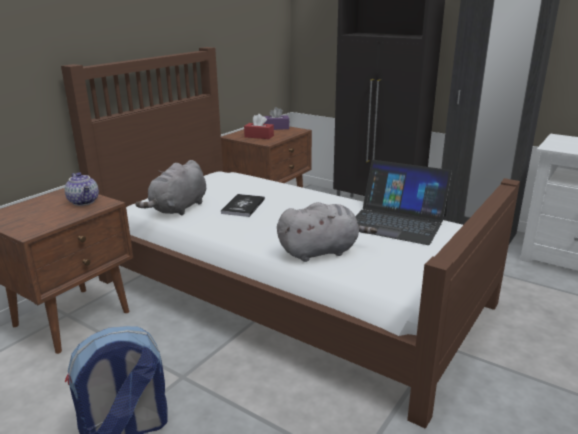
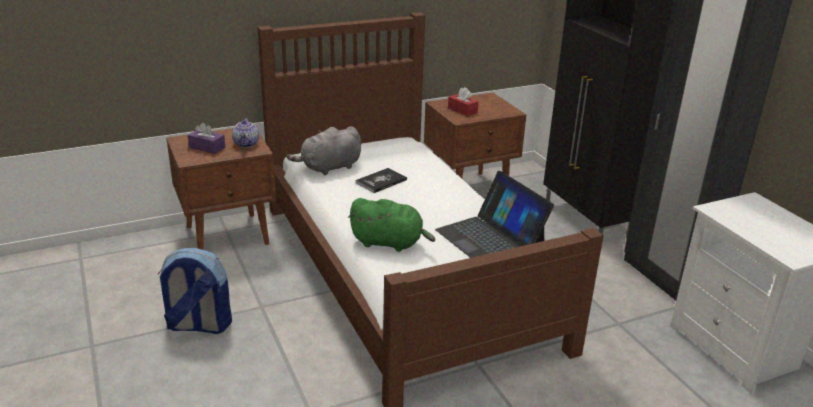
camera: 30 degrees right, 5 degrees up
purple tissue box [263,107,289,130] -> purple tissue box moved to [188,123,225,154]
grey plush toy [277,202,377,262] -> green plush toy [348,198,435,252]

